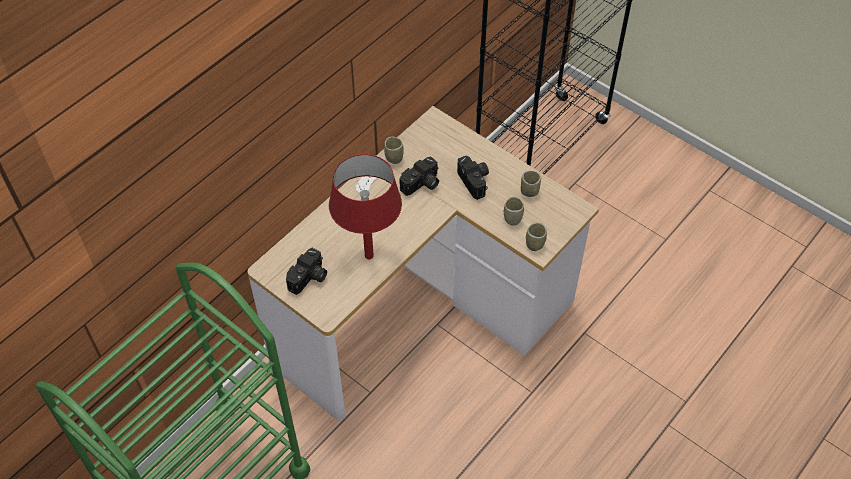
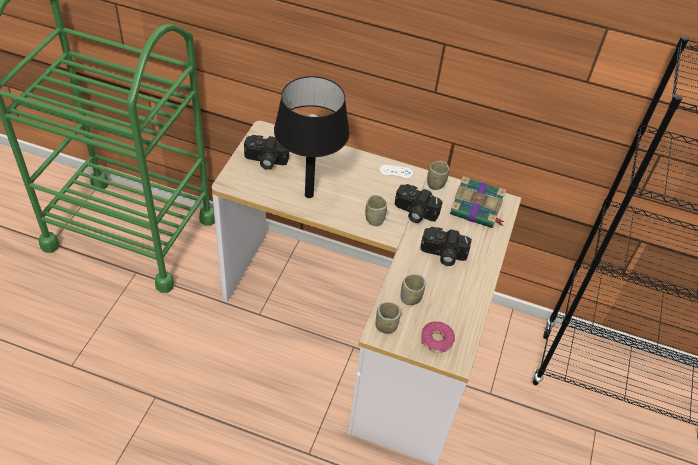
camera: 65 degrees right, 5 degrees down
red table lamp [329,154,402,259] -> black table lamp [274,76,350,198]
camera [457,155,489,200] -> camera turned 60 degrees clockwise [420,227,472,266]
cup [521,171,541,197] -> cup moved to [365,195,387,226]
none -> donut [421,322,455,353]
none -> book [450,176,506,228]

